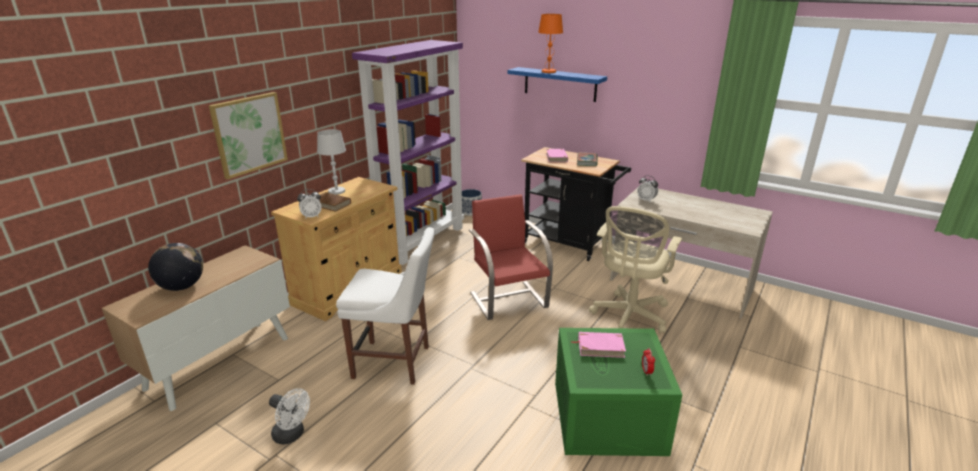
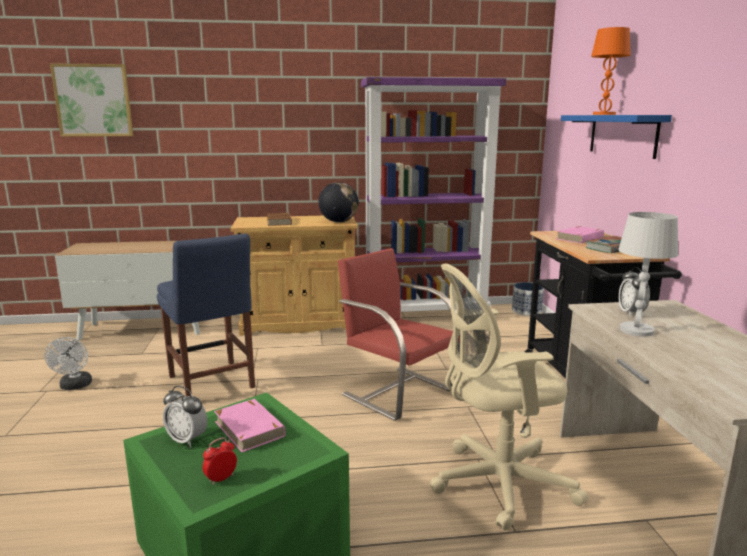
camera: 50 degrees right, 10 degrees down
globe [148,243,203,291] -> globe moved to [319,182,359,222]
picture [209,92,288,179] -> picture moved to [50,63,133,137]
alarm clock [297,189,321,219] -> alarm clock moved to [163,386,207,447]
white table lamp [317,129,346,195] -> white table lamp moved to [618,212,678,337]
white chair [336,227,435,385] -> blue chair [157,234,255,396]
red chair [469,194,553,320] -> red chair turned 75 degrees counterclockwise [338,248,459,421]

